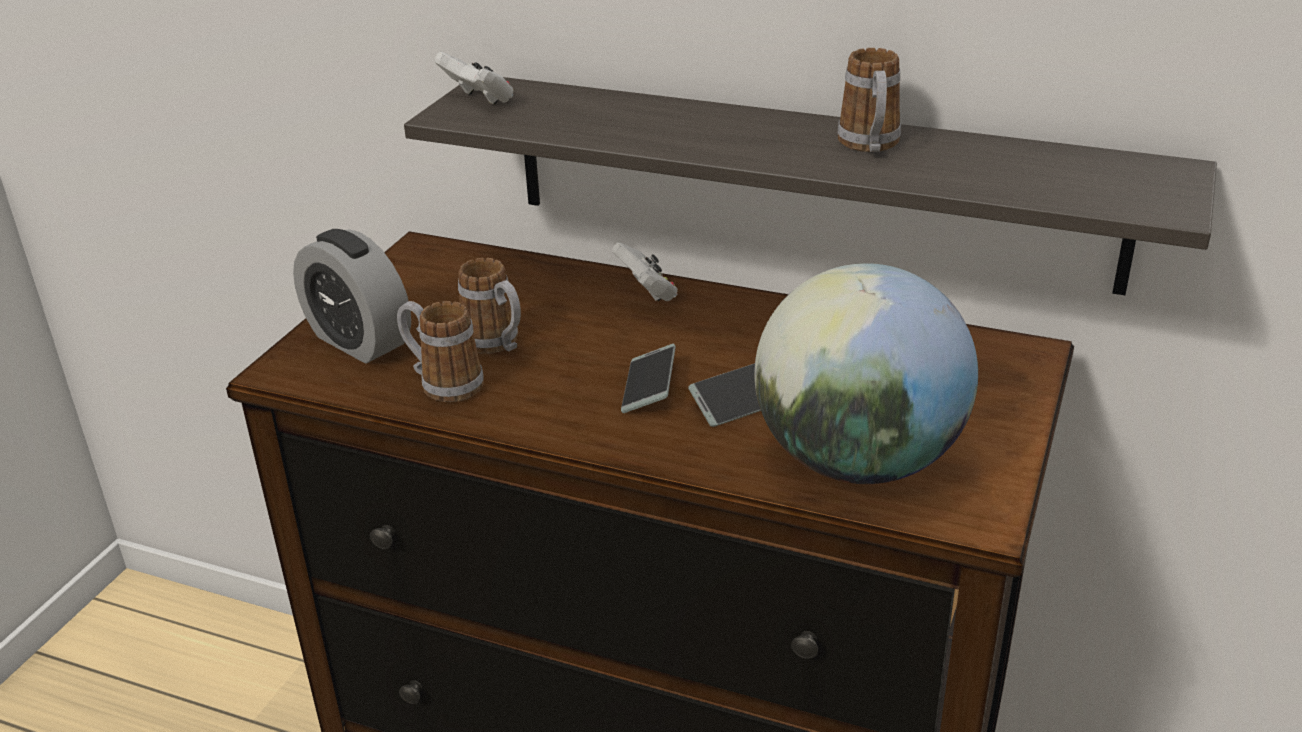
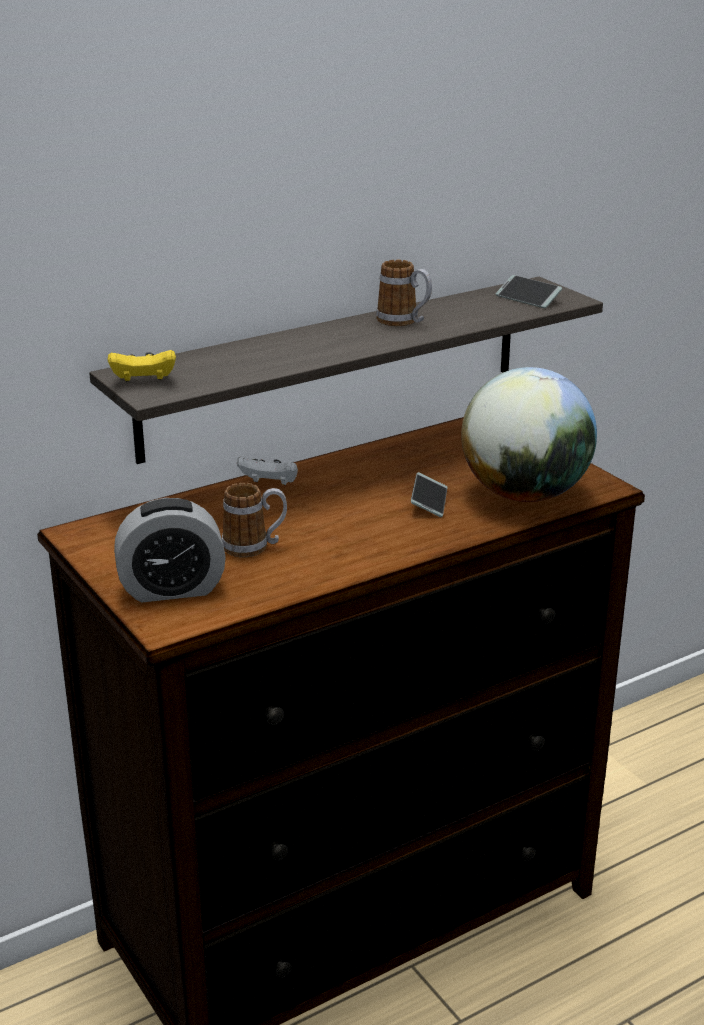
camera: 55 degrees left, 5 degrees down
mug [397,301,484,402] -> none
white game controller [435,52,514,105] -> yellow game controller [108,350,176,382]
phone [621,344,676,413] -> phone moved to [496,275,562,308]

